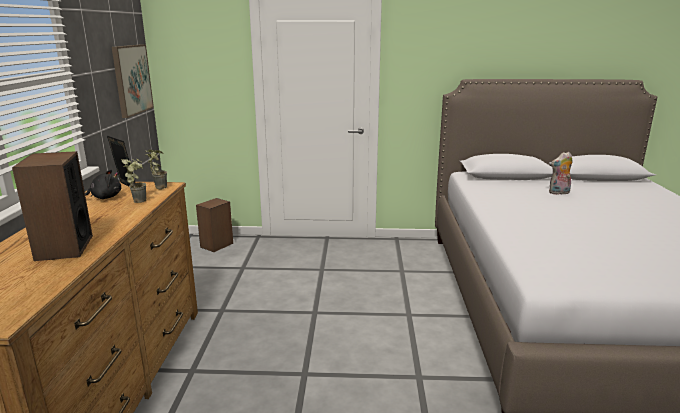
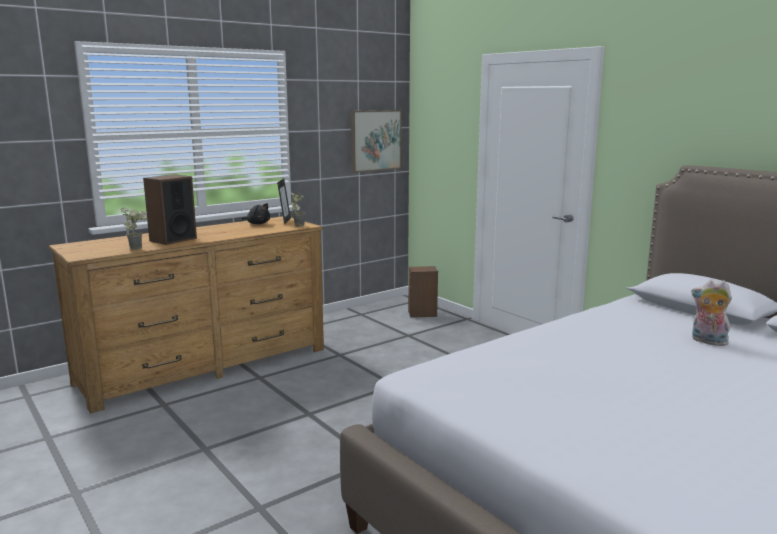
camera: 50 degrees right, 5 degrees down
potted plant [121,159,146,203] -> potted plant moved to [121,208,147,250]

